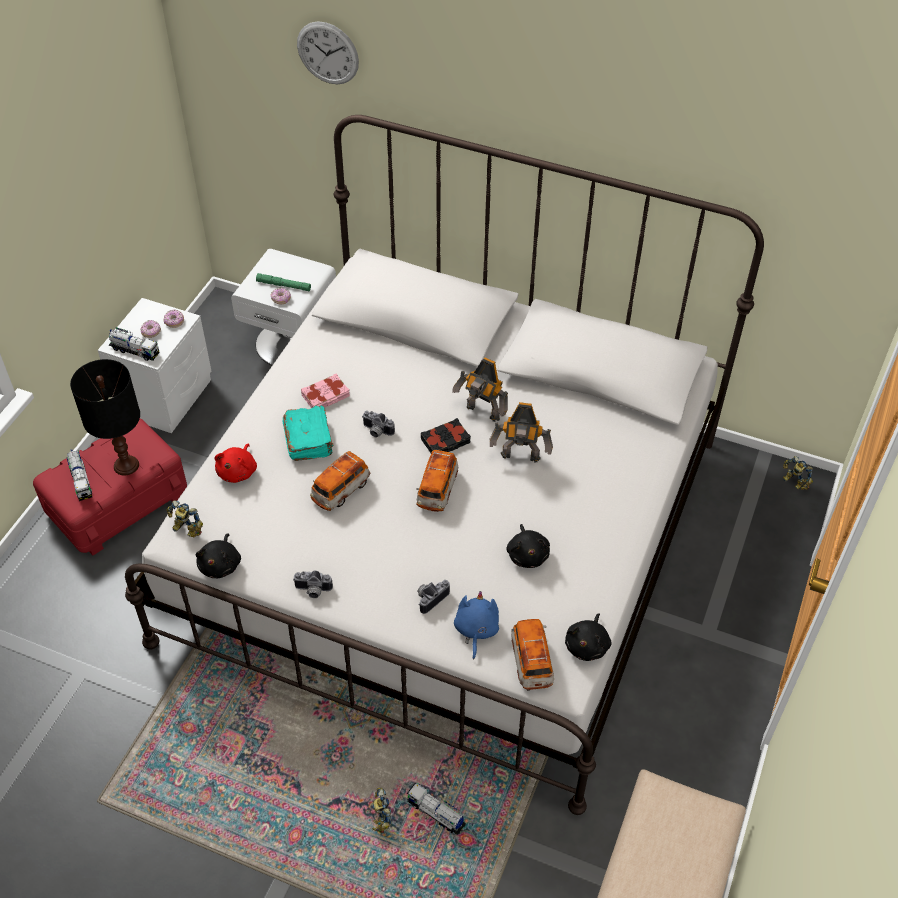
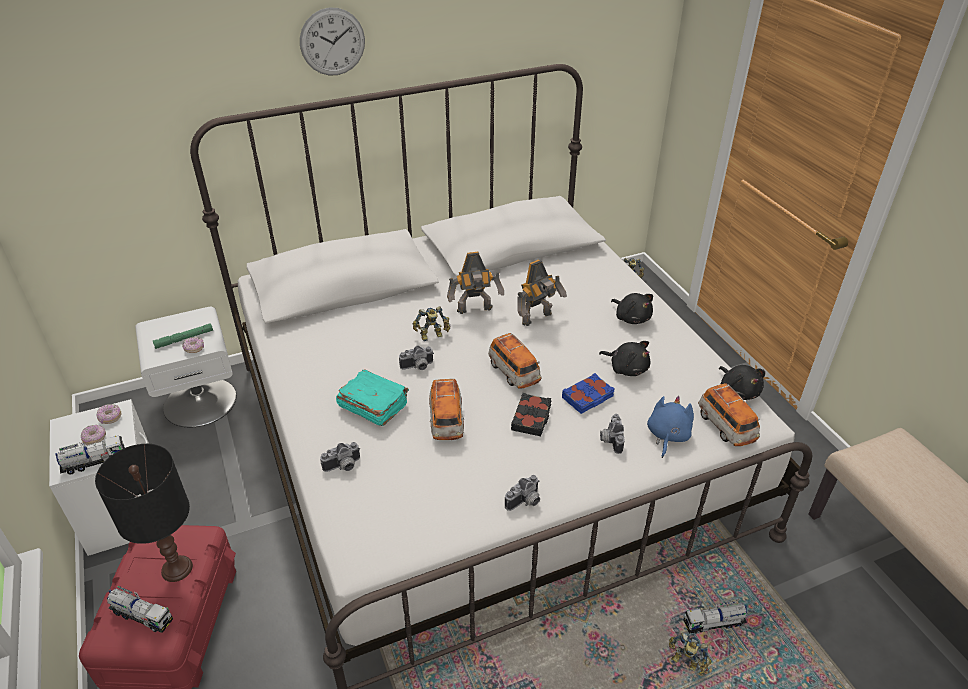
camera: 45 degrees left, 10 degrees down
toy robot [167,500,203,537] -> toy robot moved to [413,306,450,341]
black plush toy [196,533,241,578] -> black plush toy moved to [611,293,653,324]
red plush toy [214,444,257,483] -> camera [320,442,360,472]
wall clock [297,21,359,84] -> wall clock moved to [300,8,365,75]
pink book [301,373,350,408] -> none
black book [421,418,471,453] -> black book moved to [511,393,551,436]
blue plush toy [454,591,499,660] -> blue plush toy turned 60 degrees clockwise [647,396,694,458]
toy car [511,619,554,691] -> toy car turned 150 degrees counterclockwise [698,383,760,446]
none -> blue book [562,373,615,414]

